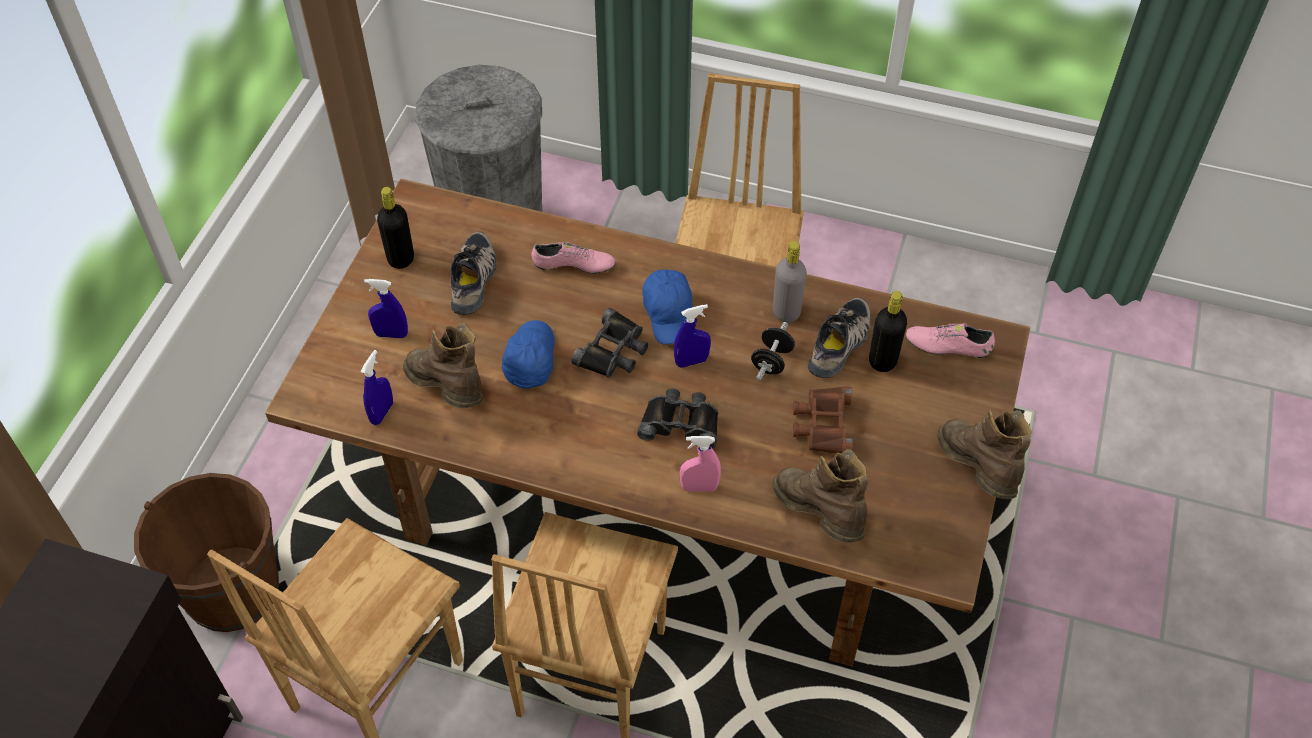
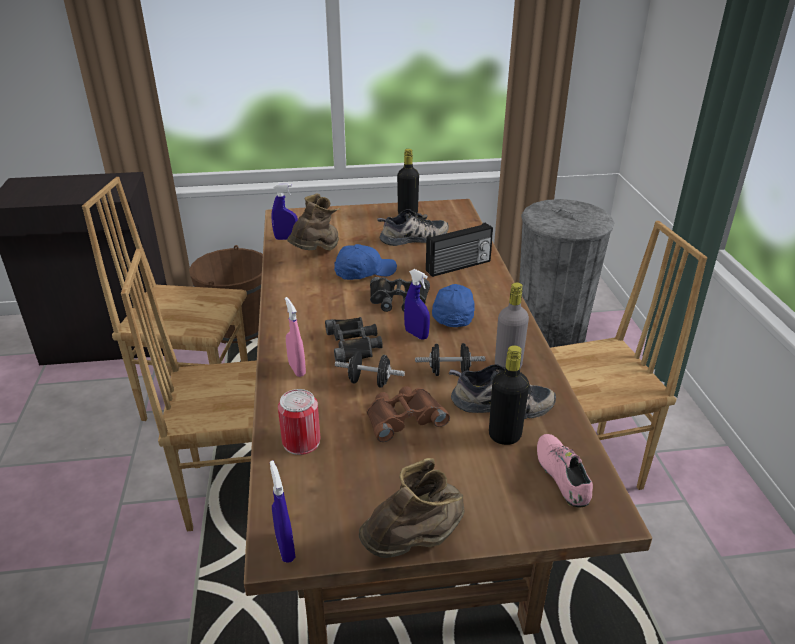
camera: 65 degrees right, 20 degrees down
blue spray bottle [364,279,408,338] -> blue spray bottle moved to [270,460,296,563]
pink shoe [532,242,615,274] -> radio [426,223,493,277]
blue cap [643,269,693,344] -> blue cap turned 135 degrees clockwise [432,284,475,327]
brown boot [772,449,868,543] -> can [278,389,321,455]
none -> black dumbbell [335,351,405,388]

